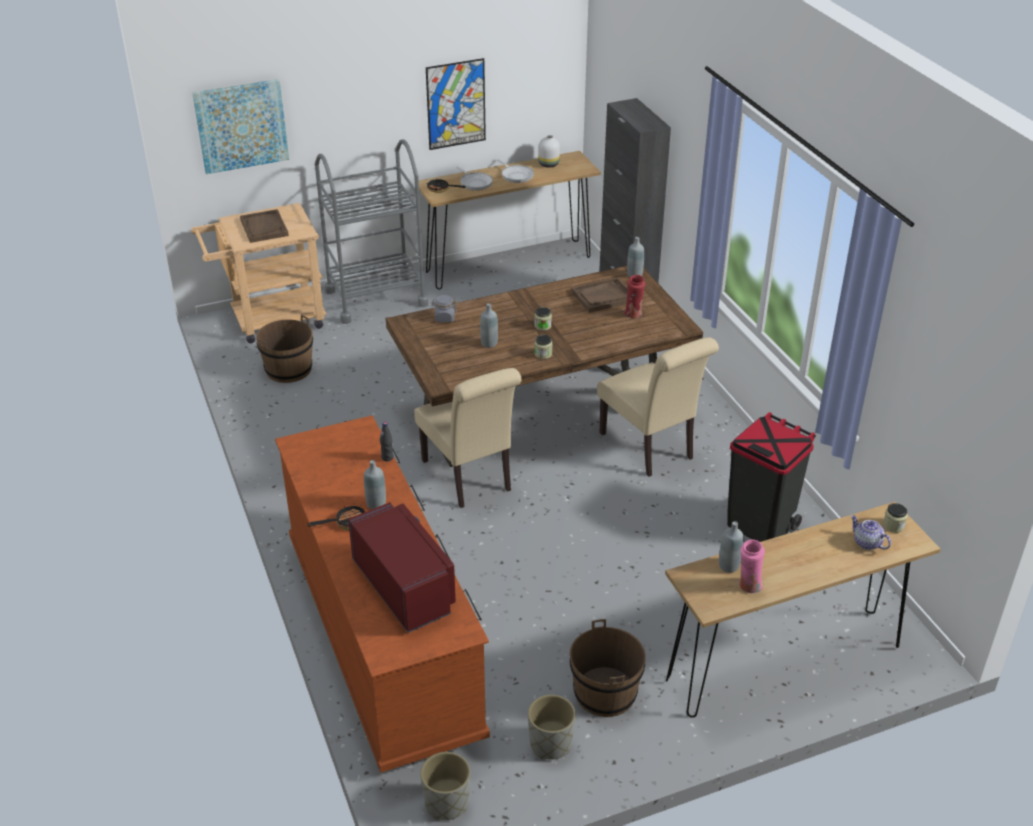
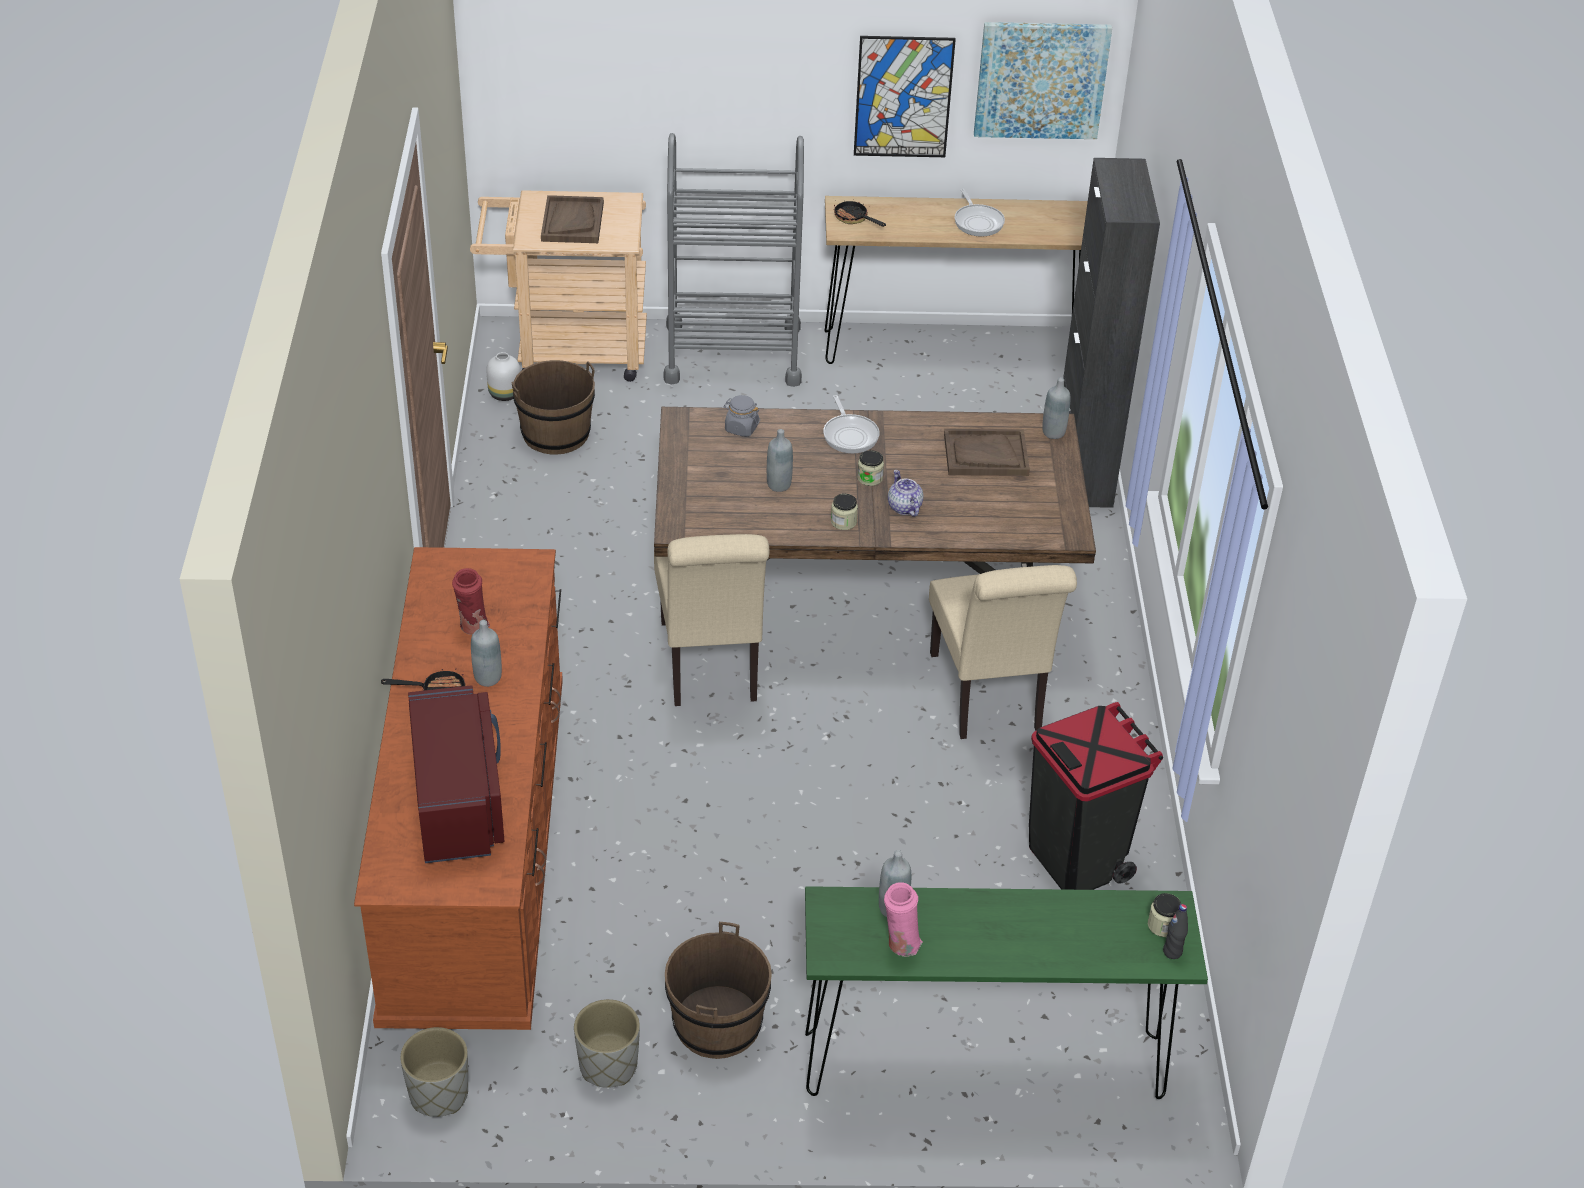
camera: 20 degrees right, 5 degrees up
picture [192,79,289,174] -> picture moved to [974,22,1112,139]
black bottle [380,422,393,462] -> black bottle moved to [1163,904,1188,959]
frying pan [456,166,493,191] -> frying pan moved to [823,395,879,453]
white vase [538,135,560,168] -> white vase moved to [486,352,521,401]
red vase [624,275,645,319] -> red vase moved to [452,568,490,635]
brown console table [665,502,941,718] -> green console table [805,886,1208,1099]
teapot [851,515,891,550] -> teapot moved to [888,470,923,517]

